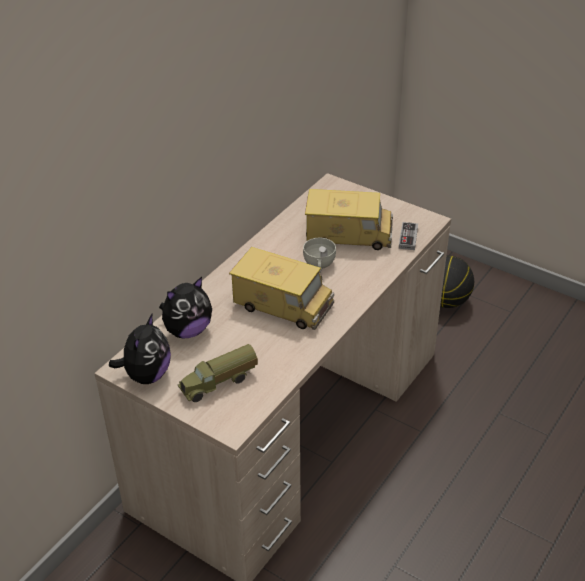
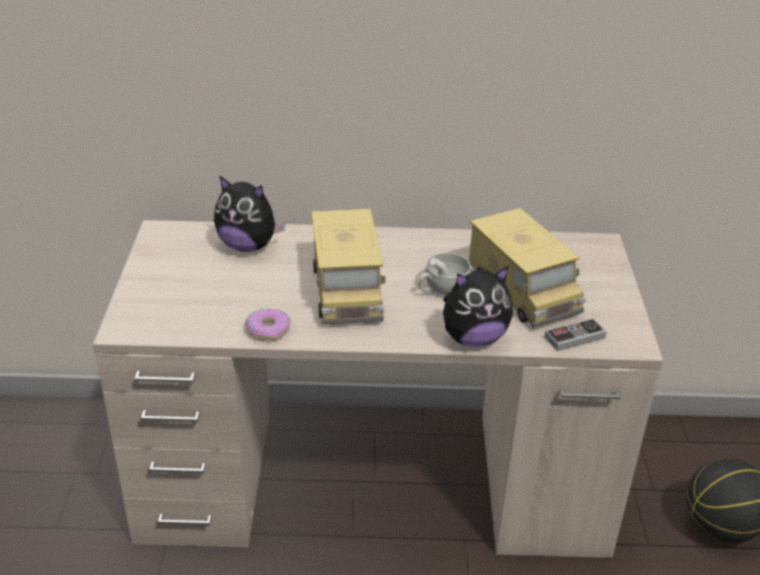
camera: 55 degrees right, 5 degrees down
plush toy [109,313,171,384] -> plush toy moved to [443,266,513,347]
toy truck [178,344,258,402] -> none
none -> donut [245,308,290,341]

